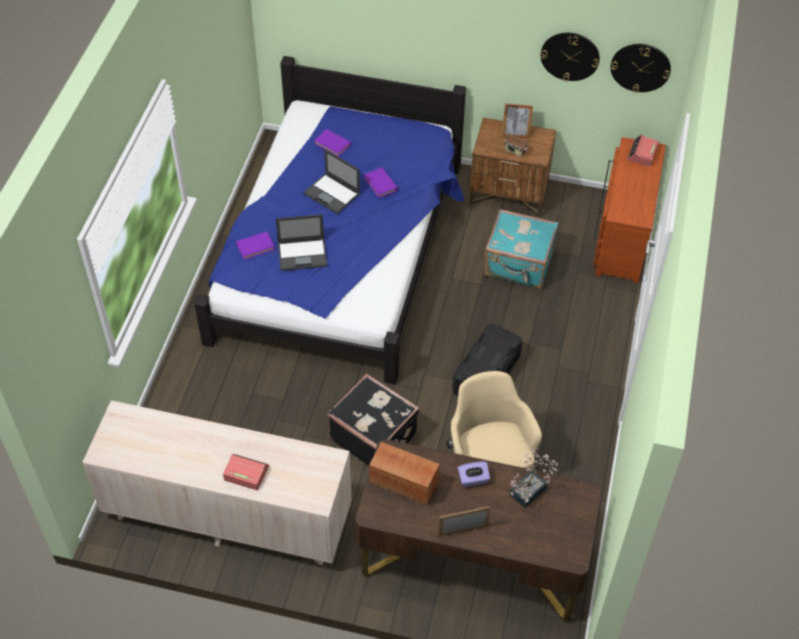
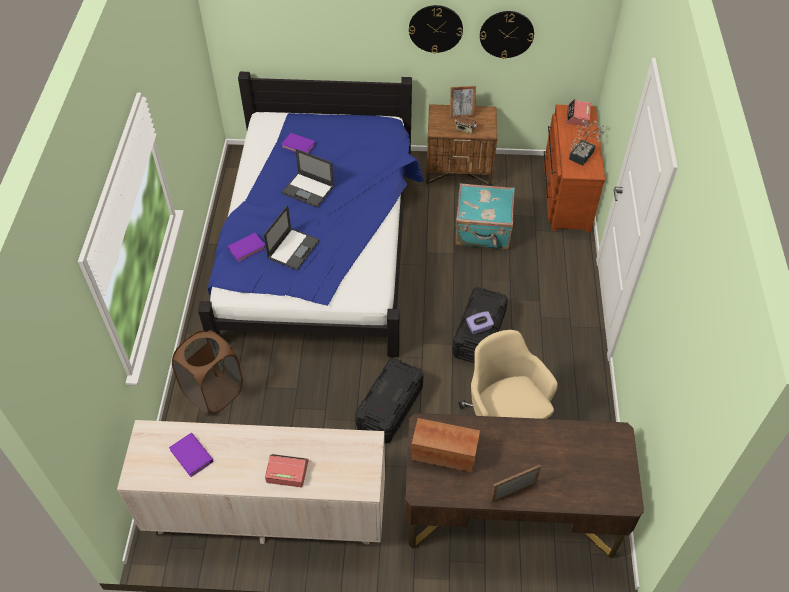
camera: 10 degrees left, 0 degrees up
laptop [276,214,327,271] -> laptop turned 45 degrees counterclockwise [264,205,320,271]
black suitcase [327,374,420,466] -> black storage box [355,358,423,444]
purple book [364,168,398,198] -> purple book moved to [169,433,213,477]
purple tissue box [458,462,490,487] -> purple tissue box moved to [466,311,494,334]
potted plant [510,448,559,508] -> potted plant moved to [569,119,604,166]
wall clock [610,44,671,93] -> wall clock moved to [409,5,463,53]
none -> brown laundry basket [172,330,243,414]

